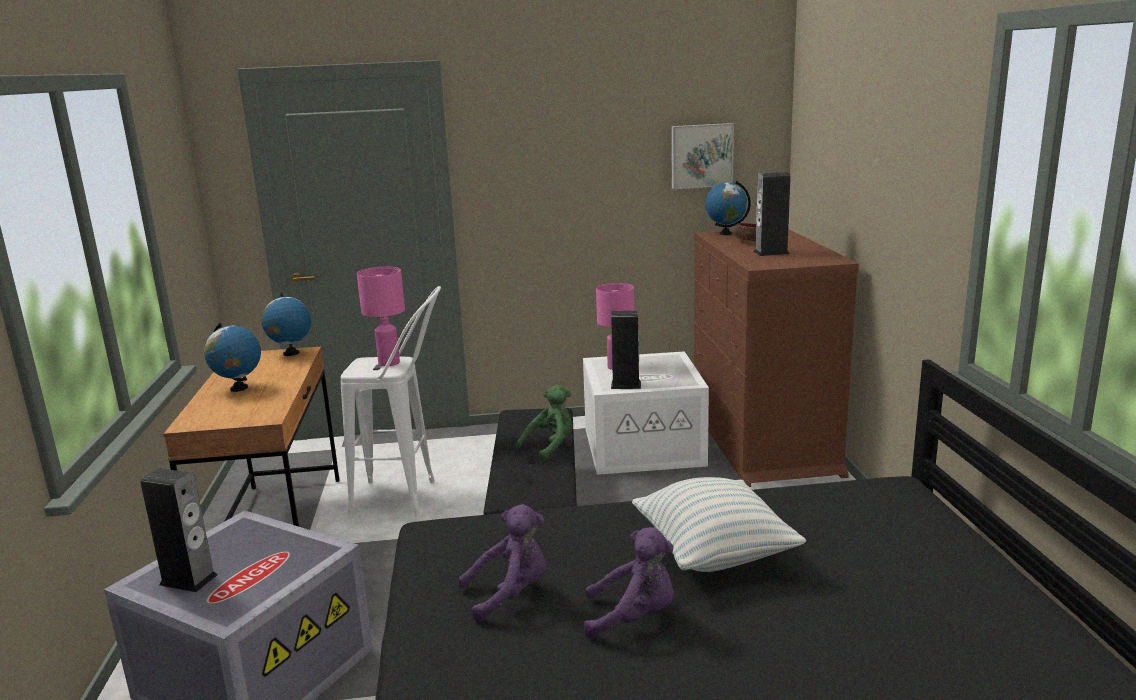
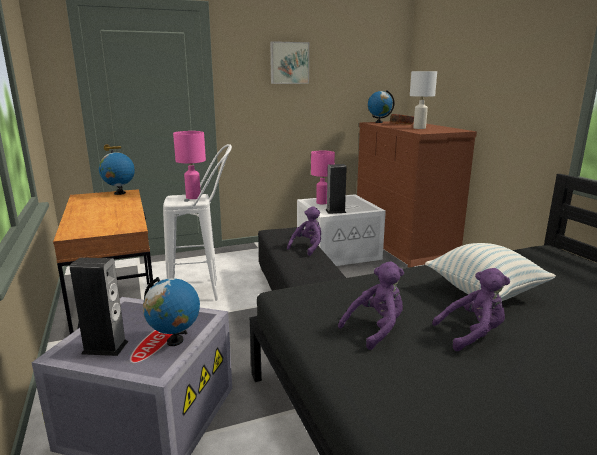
camera: 15 degrees left, 0 degrees up
globe [204,323,261,392] -> globe moved to [143,277,200,346]
green plush toy [516,385,573,462] -> purple plush toy [287,206,321,256]
picture [672,123,734,189] -> picture moved to [270,41,309,84]
speaker [753,172,791,256] -> white table lamp [410,71,437,129]

